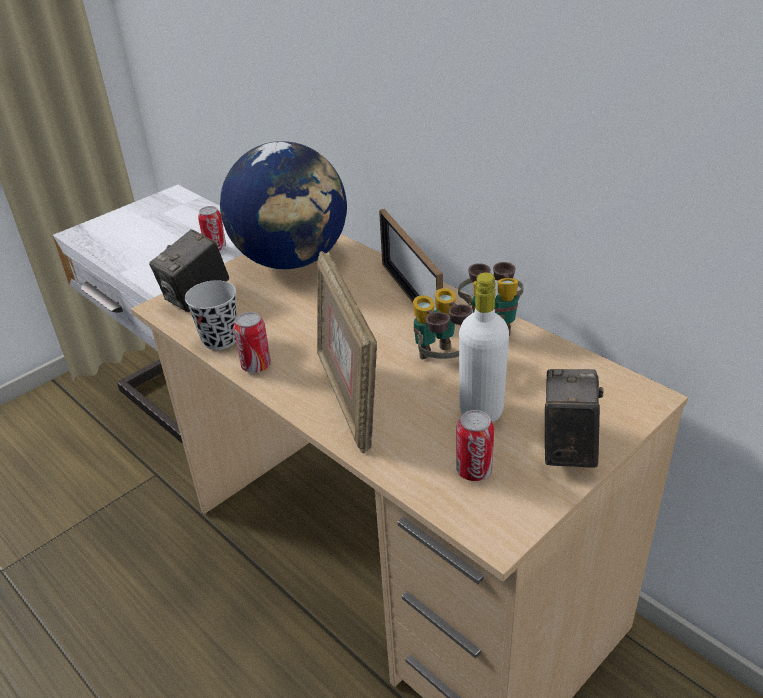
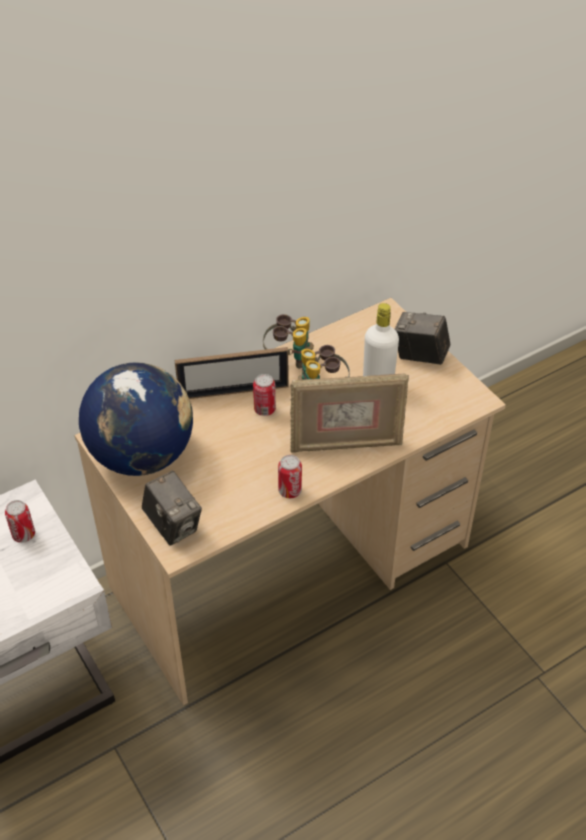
camera: 80 degrees left, 10 degrees up
black cup [185,280,237,350] -> none
can [456,410,494,481] -> can moved to [253,374,276,416]

